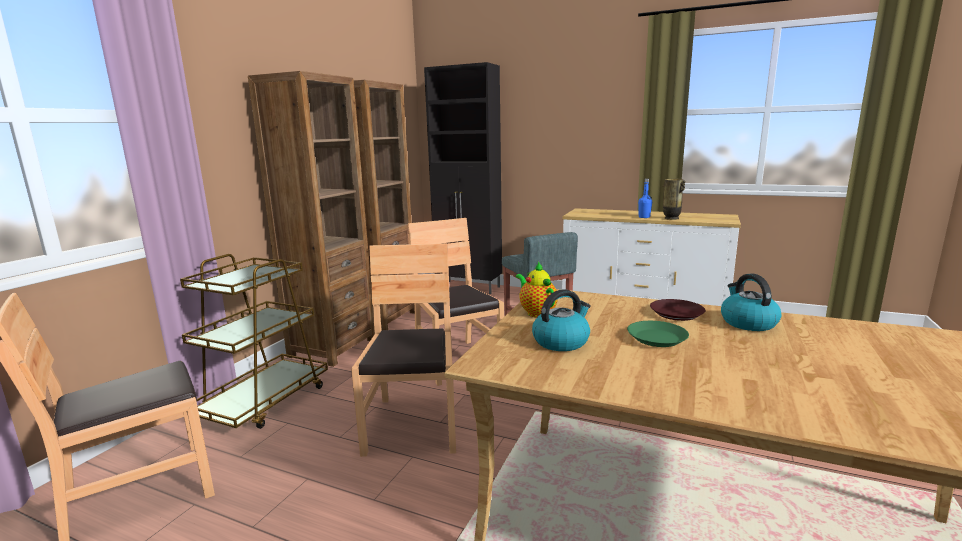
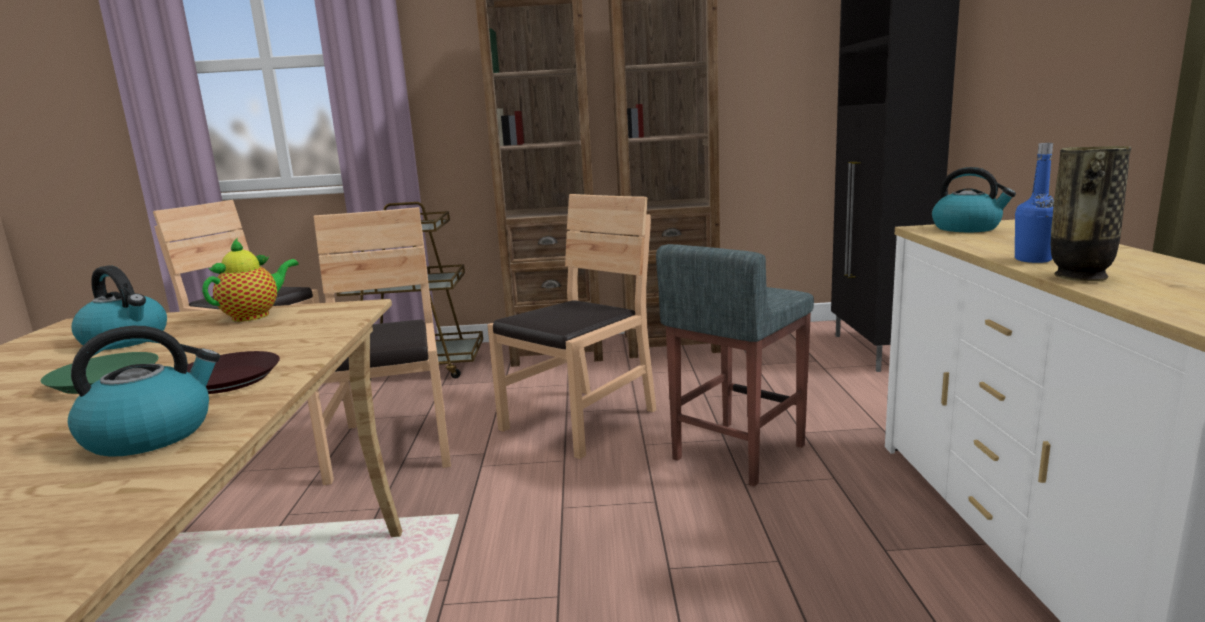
camera: 65 degrees right, 0 degrees up
brown chair [351,243,456,457] -> brown chair turned 75 degrees counterclockwise [308,207,451,485]
none -> kettle [932,167,1016,232]

